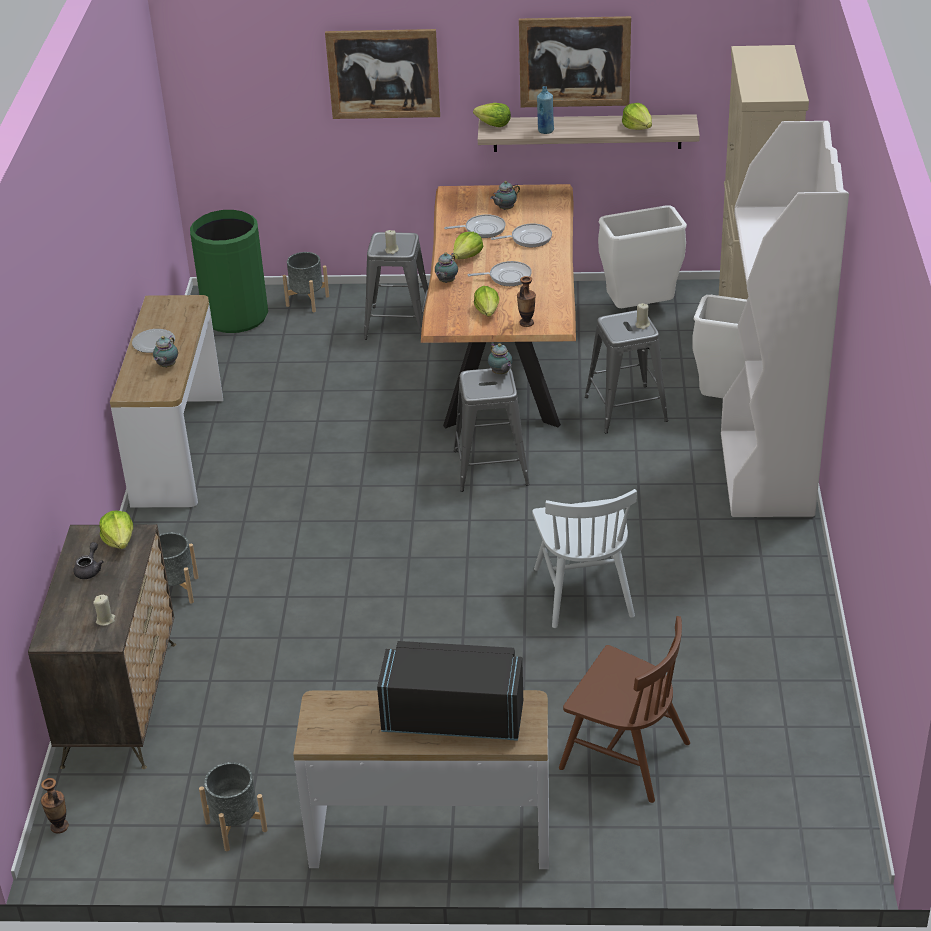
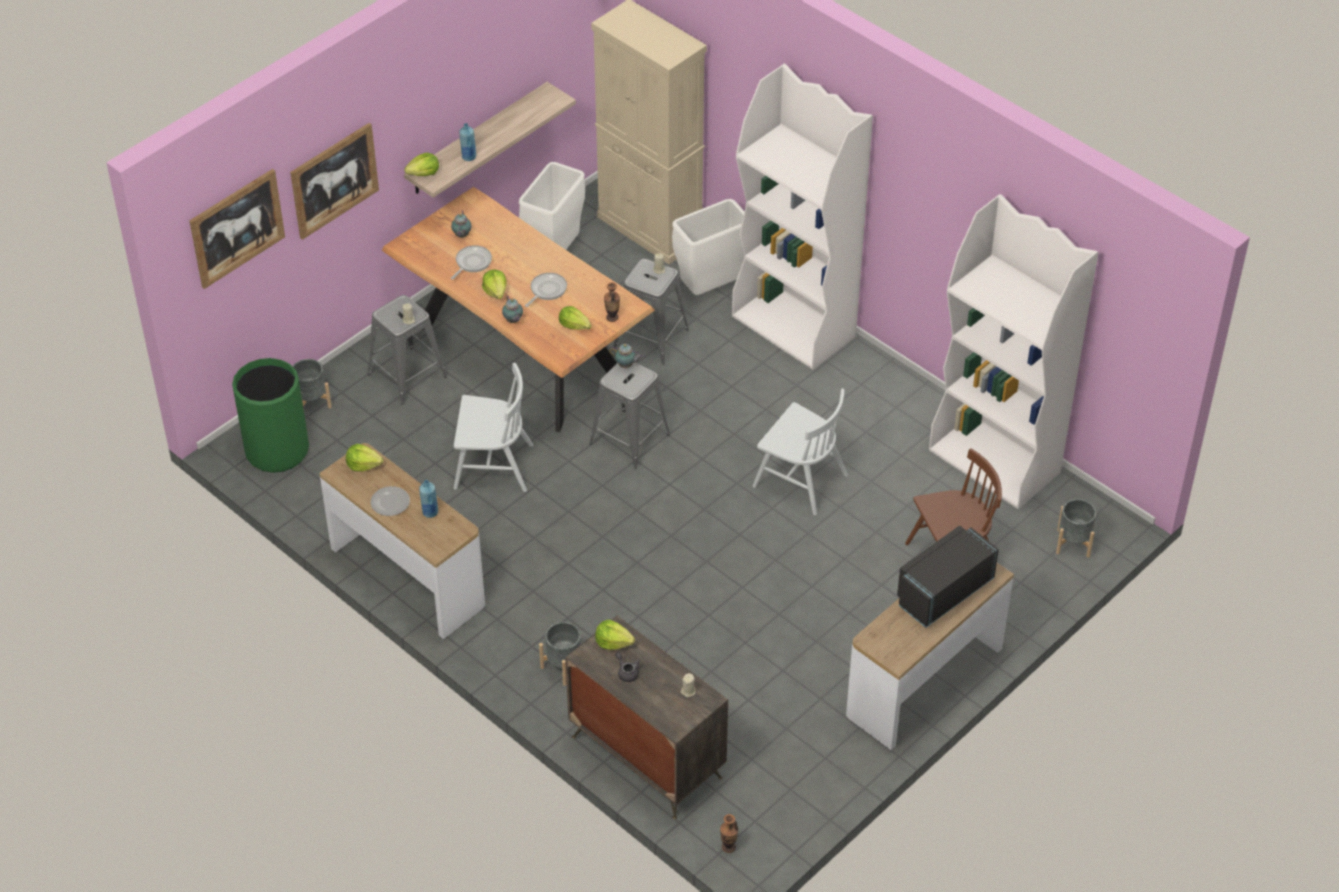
camera: 50 degrees left, 10 degrees up
teapot [153,335,178,368] -> blue bottle [419,480,438,518]
grey planter [199,762,268,851] -> grey planter moved to [1056,499,1096,558]
frying pan [491,224,552,247] -> none
picture [519,16,631,107] -> picture moved to [189,169,285,289]
lettuce [622,103,652,130] -> lettuce moved to [346,444,383,472]
none -> white chair [454,363,533,492]
none -> white bookcase [929,194,1099,509]

